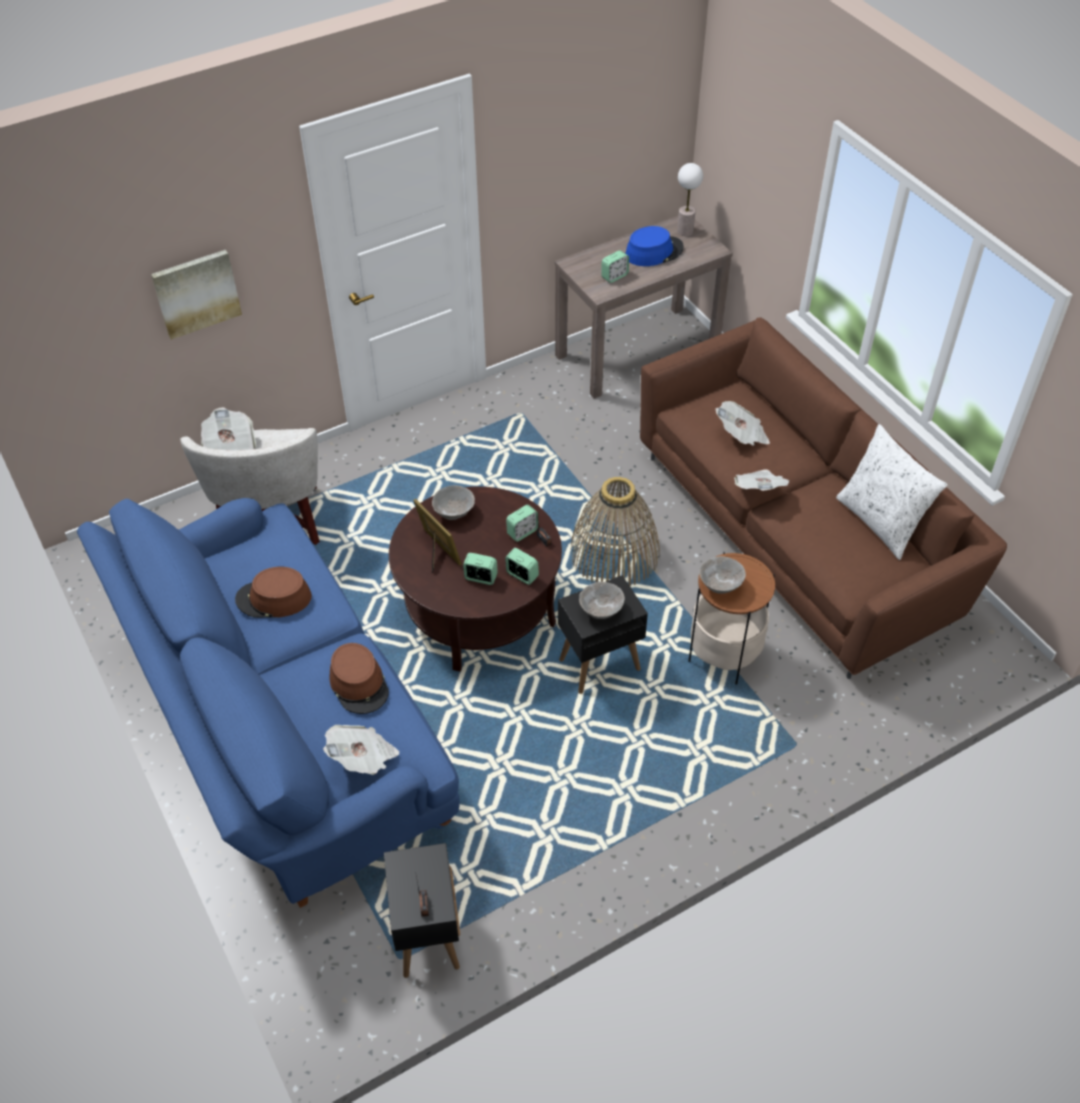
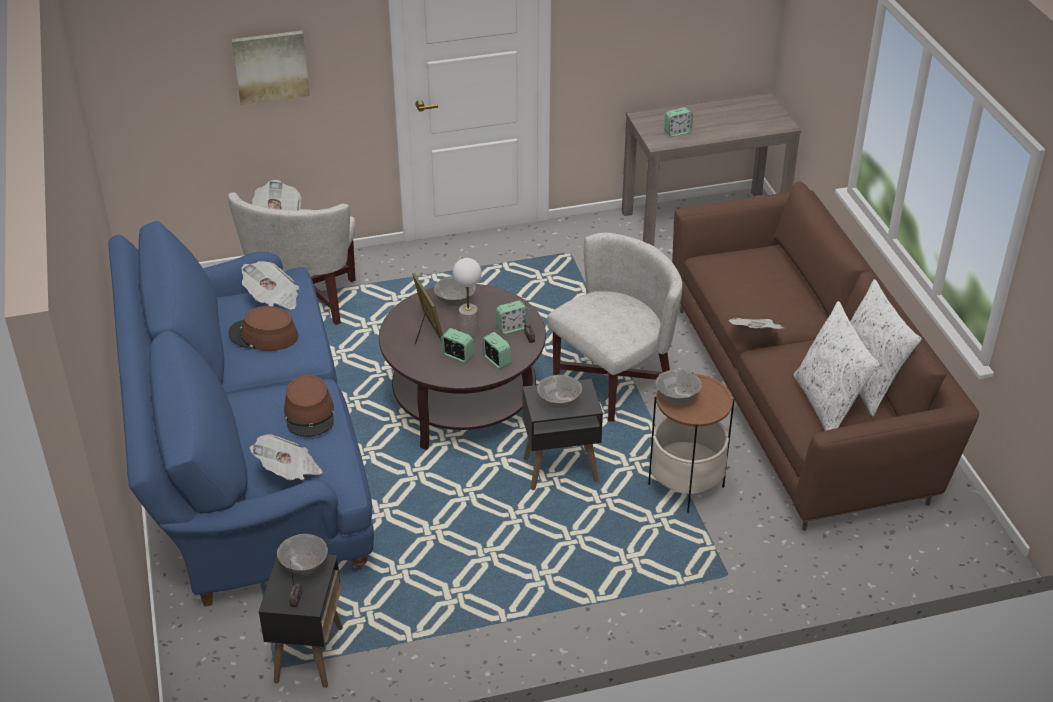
camera: 15 degrees right, 10 degrees down
basket [570,477,660,586] -> white armchair [547,233,683,422]
blue hat [625,226,684,266] -> none
table lamp [677,163,703,236] -> table lamp moved to [453,258,482,337]
newspaper [715,401,770,446] -> newspaper moved to [241,261,299,309]
none -> grey bowl [277,534,328,575]
none -> white pillow [793,301,879,431]

